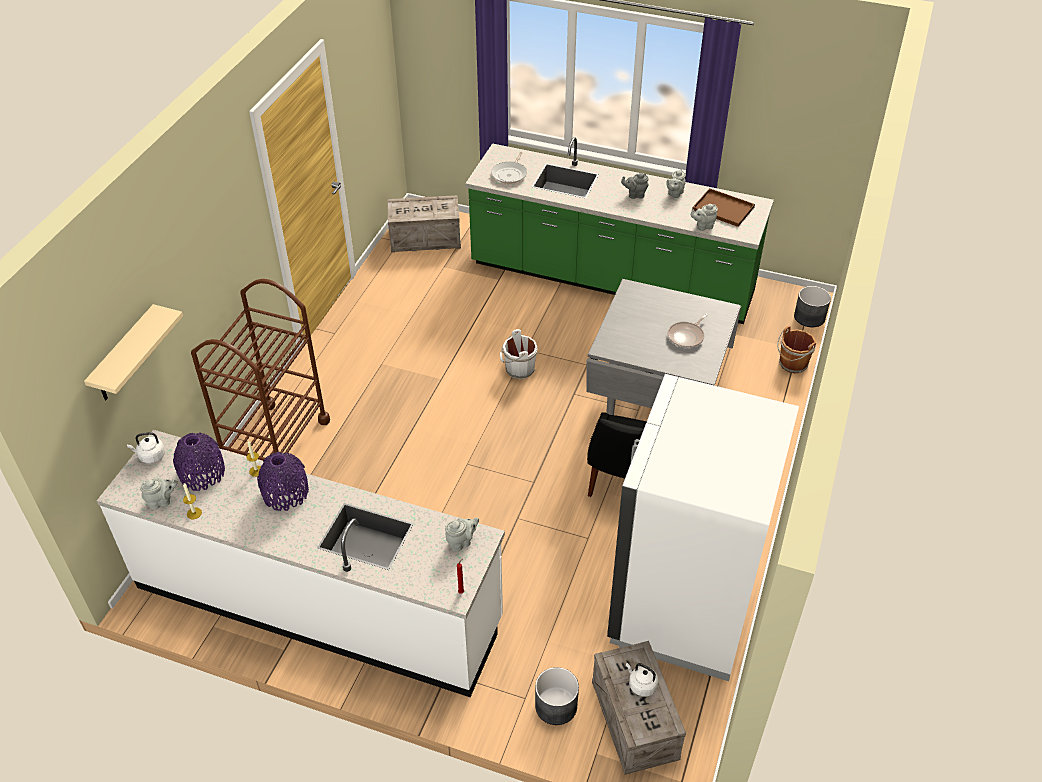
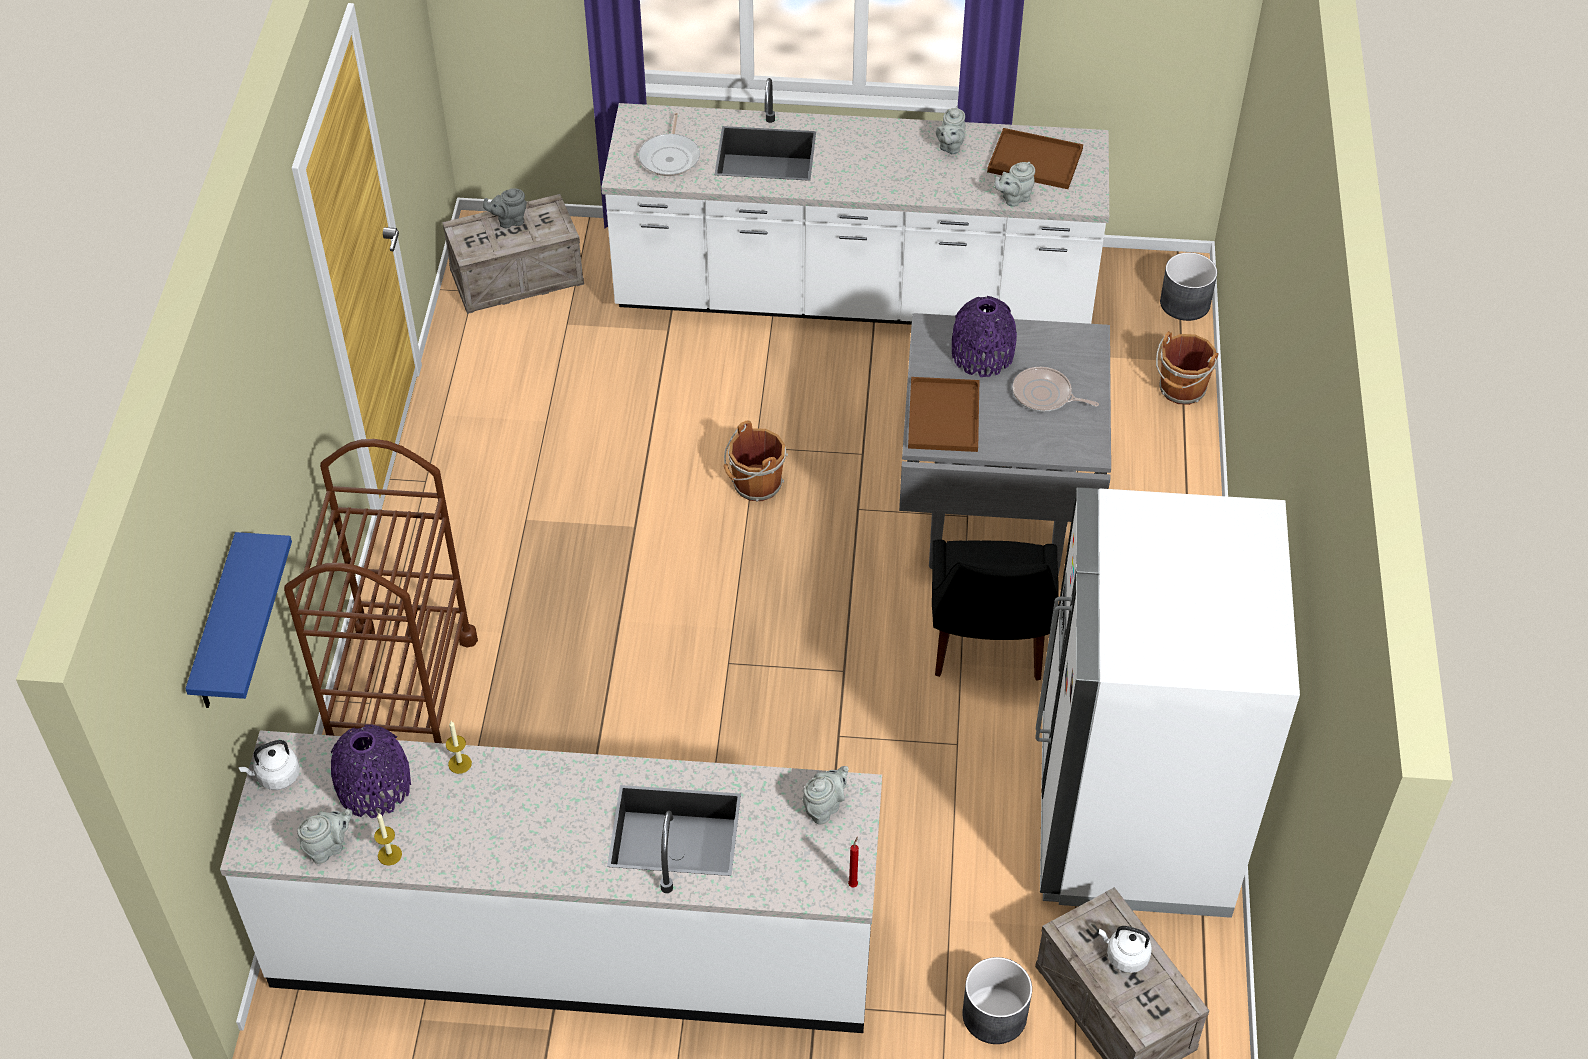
camera: 15 degrees left, 5 degrees up
beige shelf [84,304,183,400] -> blue shelf [185,532,292,708]
purple vase [257,452,309,511] -> purple vase moved to [952,296,1017,377]
green counter [465,137,774,324] -> white counter [601,78,1109,325]
white bucket [500,329,538,379] -> brown bucket [724,421,788,501]
grey teapot [621,173,649,199] -> grey teapot moved to [483,189,527,228]
frying pan [667,313,707,348] -> frying pan turned 90 degrees clockwise [1013,367,1099,412]
none -> brown tray [908,377,979,452]

